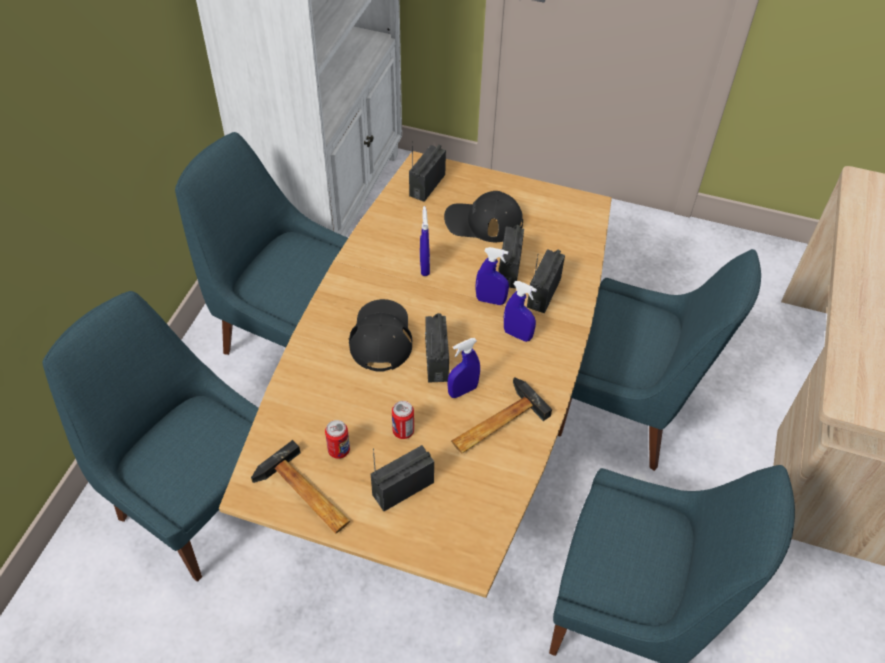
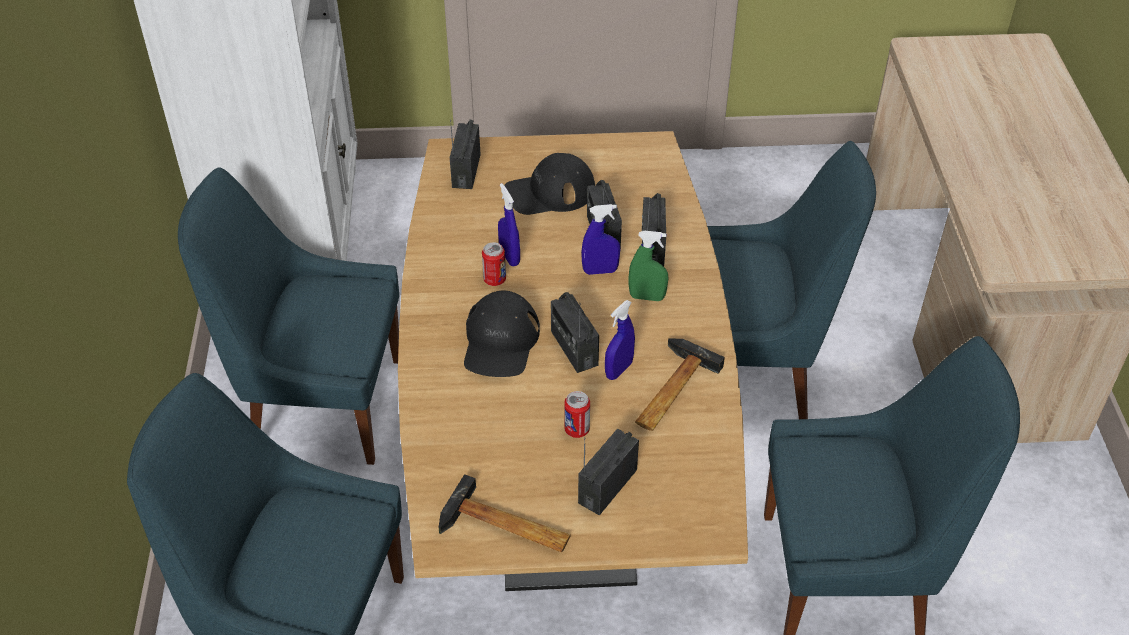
camera: 20 degrees left, 5 degrees down
can [325,420,350,459] -> can moved to [482,242,506,286]
black cap [349,299,412,372] -> black cap turned 150 degrees counterclockwise [464,291,540,377]
blue spray bottle [504,281,537,342] -> green spray bottle [629,231,668,301]

